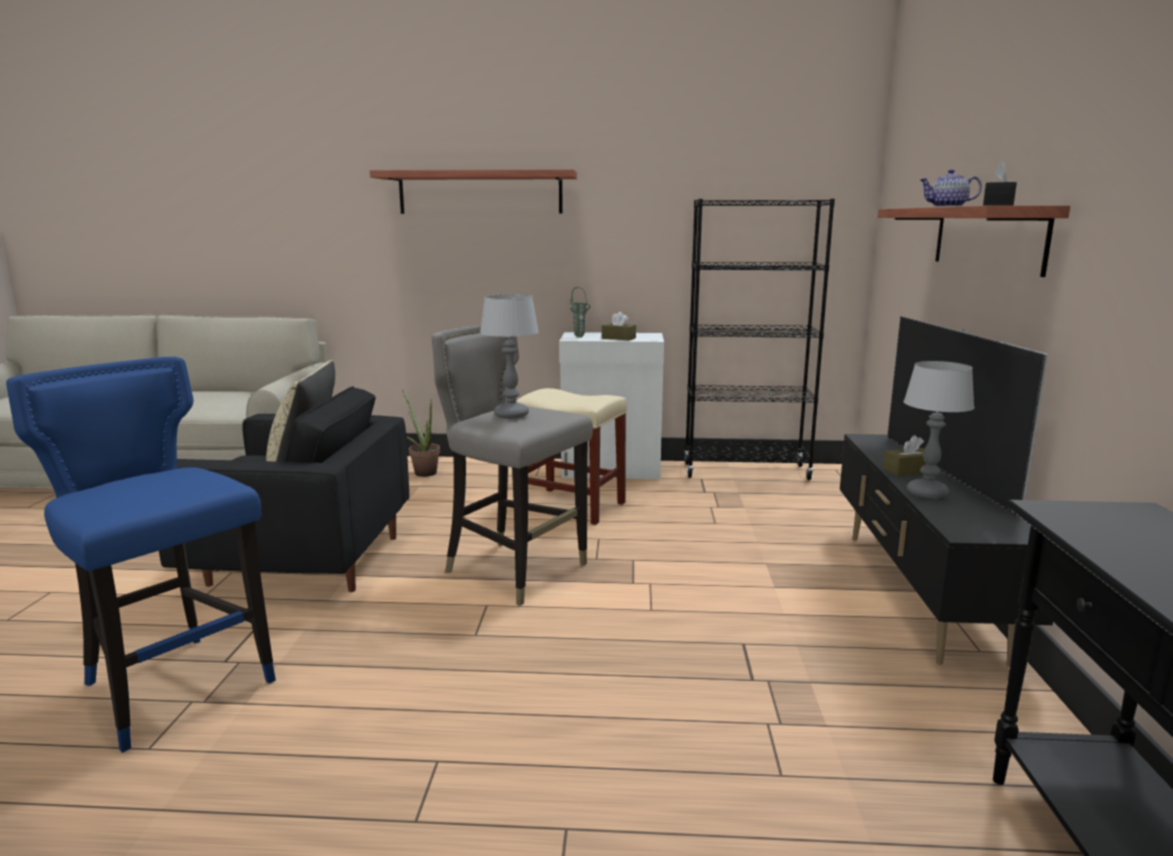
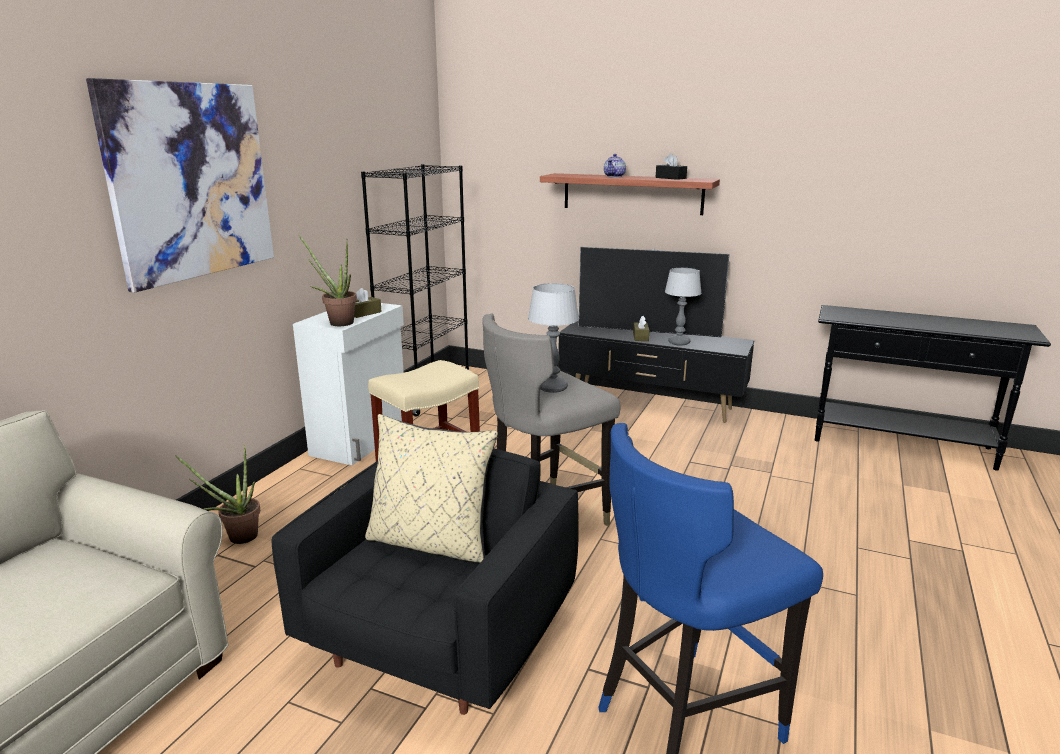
camera: 70 degrees left, 5 degrees up
shelf [370,169,577,214] -> picture [86,78,274,293]
green vase [570,287,590,337] -> potted plant [298,234,357,326]

